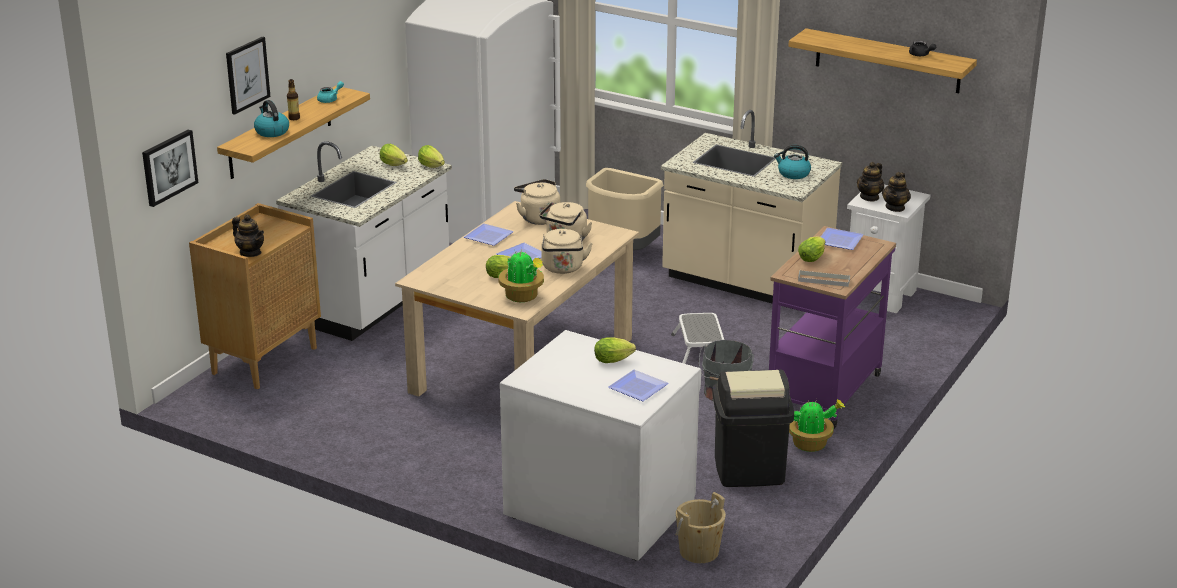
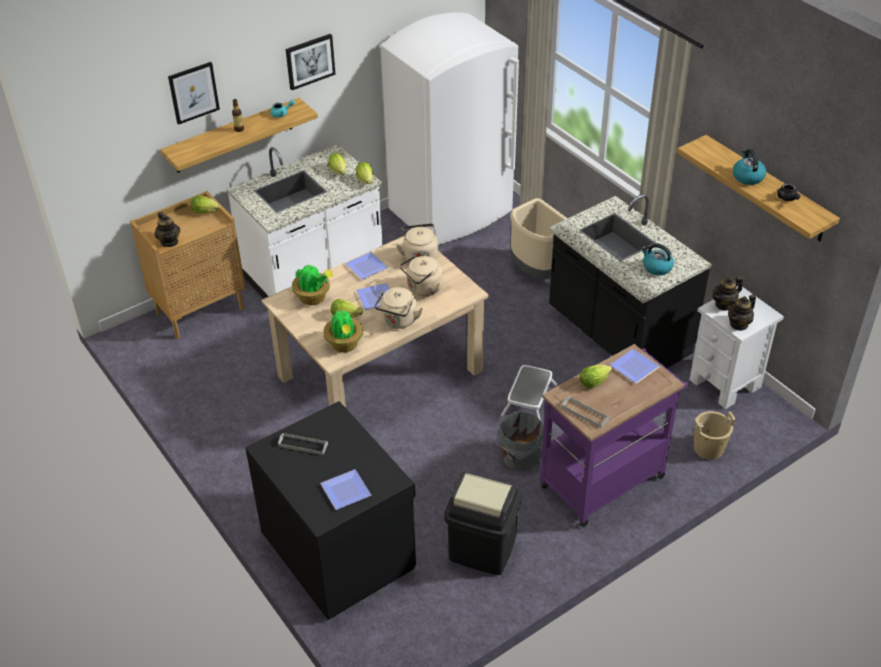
camera: 25 degrees right, 15 degrees up
picture [142,129,198,207] -> picture moved to [286,34,336,90]
kettle [254,100,289,137] -> kettle moved to [733,149,766,185]
white washing machine [500,330,701,561] -> black washing machine [245,401,416,620]
lettuce [594,337,636,363] -> lettuce moved to [191,195,220,214]
beige counter [661,110,842,310] -> black counter [549,194,712,368]
beige bucket [675,492,726,563] -> beige bucket moved to [692,411,735,460]
potted plant [789,399,845,452] -> potted plant moved to [292,263,333,305]
none -> grey tray [278,433,328,455]

